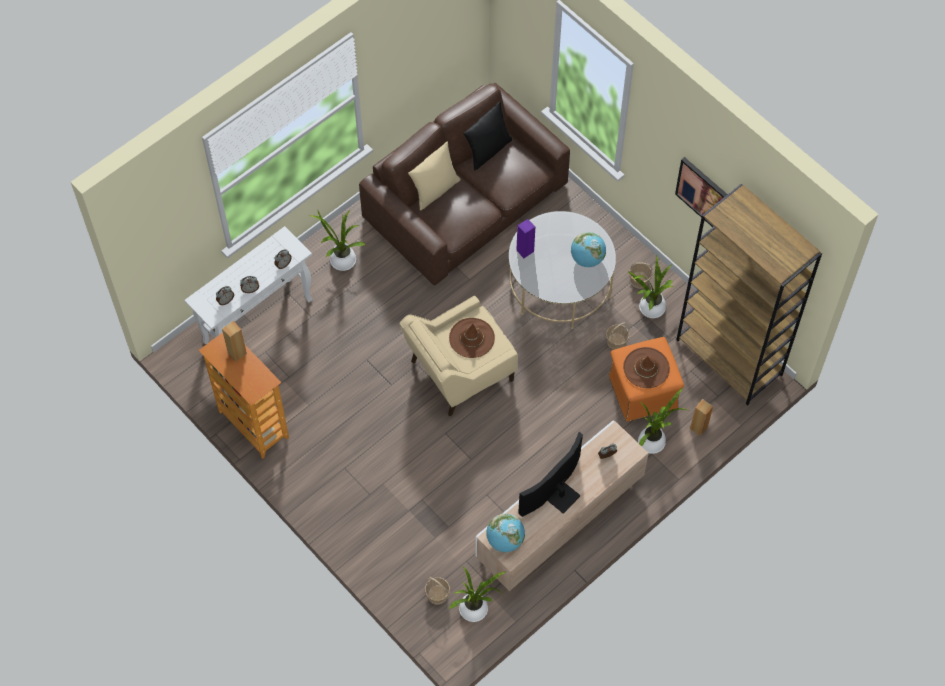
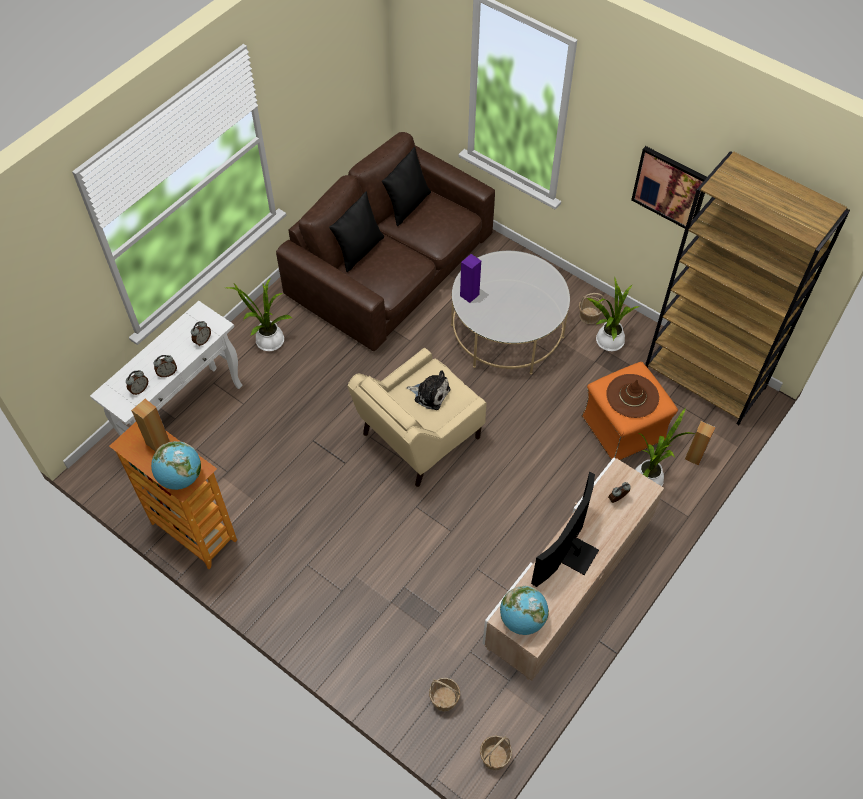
camera: 10 degrees left, 5 degrees down
beige pillow [408,142,461,210] -> black pillow [329,191,384,272]
brown hat [449,318,495,358] -> plush toy [406,370,450,410]
potted plant [449,567,506,622] -> none
globe [571,232,606,267] -> globe moved to [151,441,201,490]
basket [606,322,630,350] -> basket moved to [480,735,512,771]

